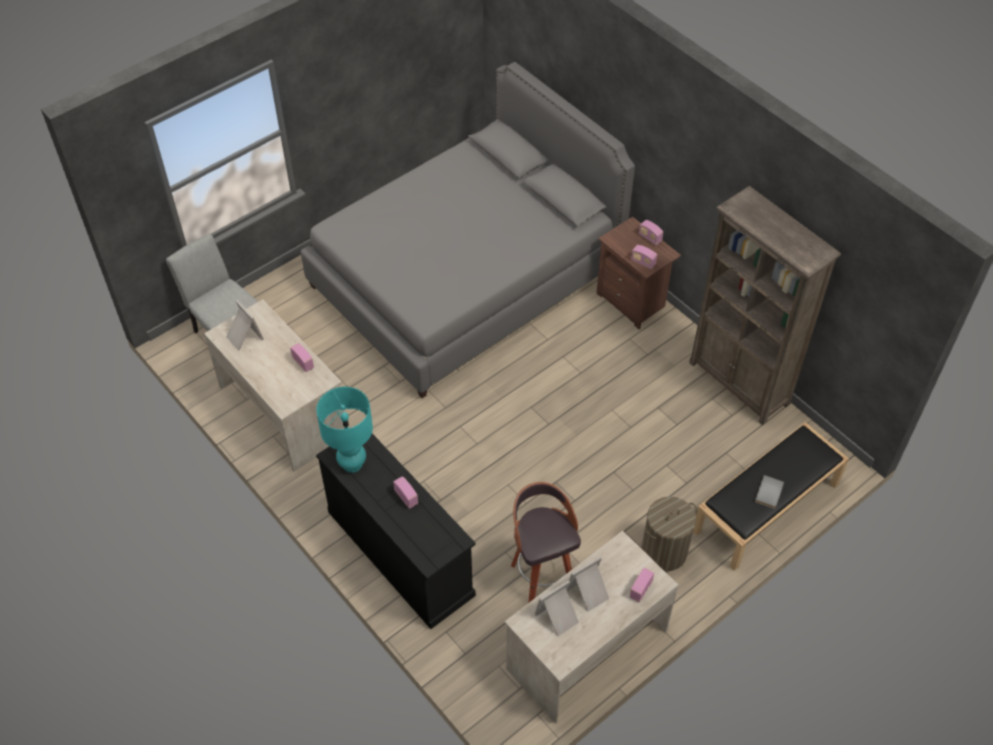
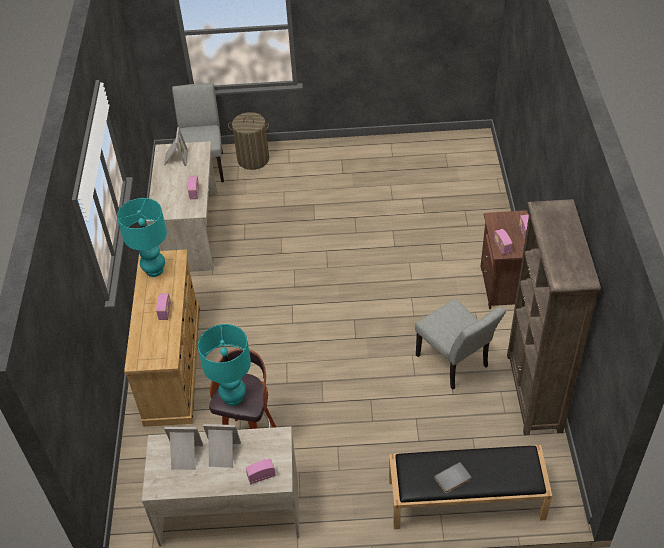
camera: 40 degrees right, 5 degrees down
grey bed [301,62,635,398] -> none
black dresser [316,434,476,629] -> beige dresser [124,249,200,427]
laundry basket [642,496,697,571] -> laundry basket moved to [228,112,269,170]
none -> turquoise table lamp [198,324,251,406]
none -> grey chair [415,298,506,390]

